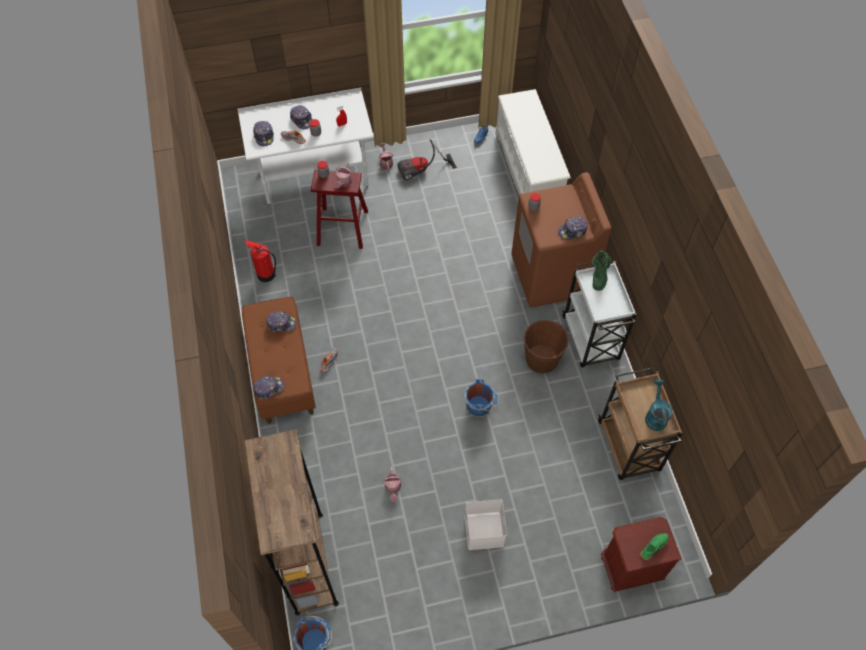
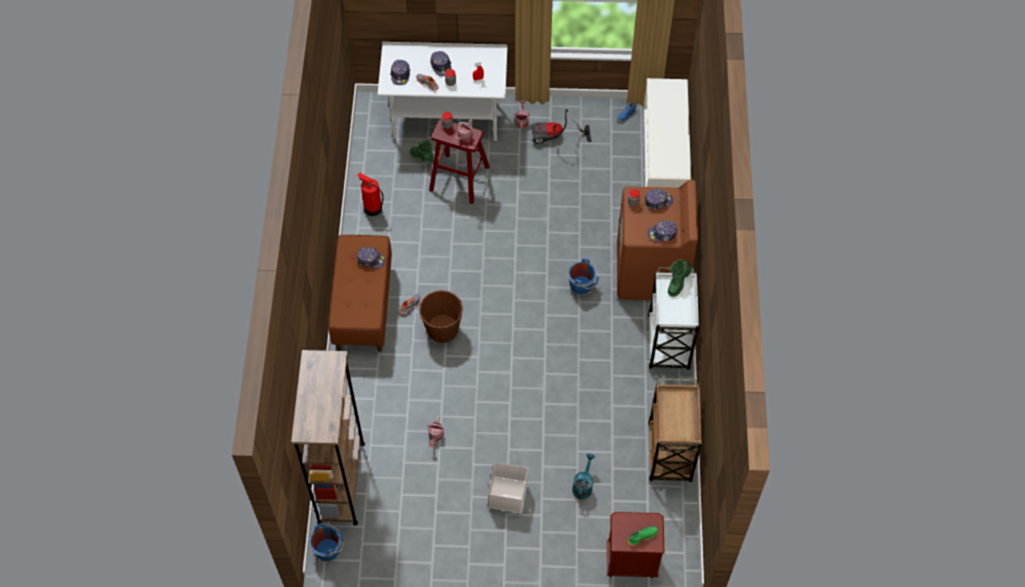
camera: 15 degrees right, 0 degrees up
cap [254,376,285,400] -> cap moved to [645,189,673,210]
blue bucket [465,379,497,418] -> blue bucket moved to [568,258,599,296]
brown bucket [524,320,569,373] -> brown bucket moved to [419,290,463,343]
turquoise watering can [645,379,673,431] -> turquoise watering can moved to [572,454,595,499]
none -> green boot [410,140,433,164]

